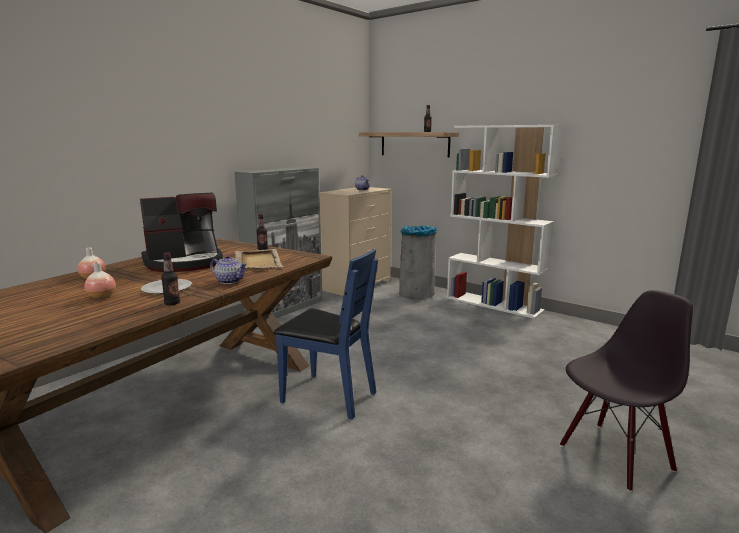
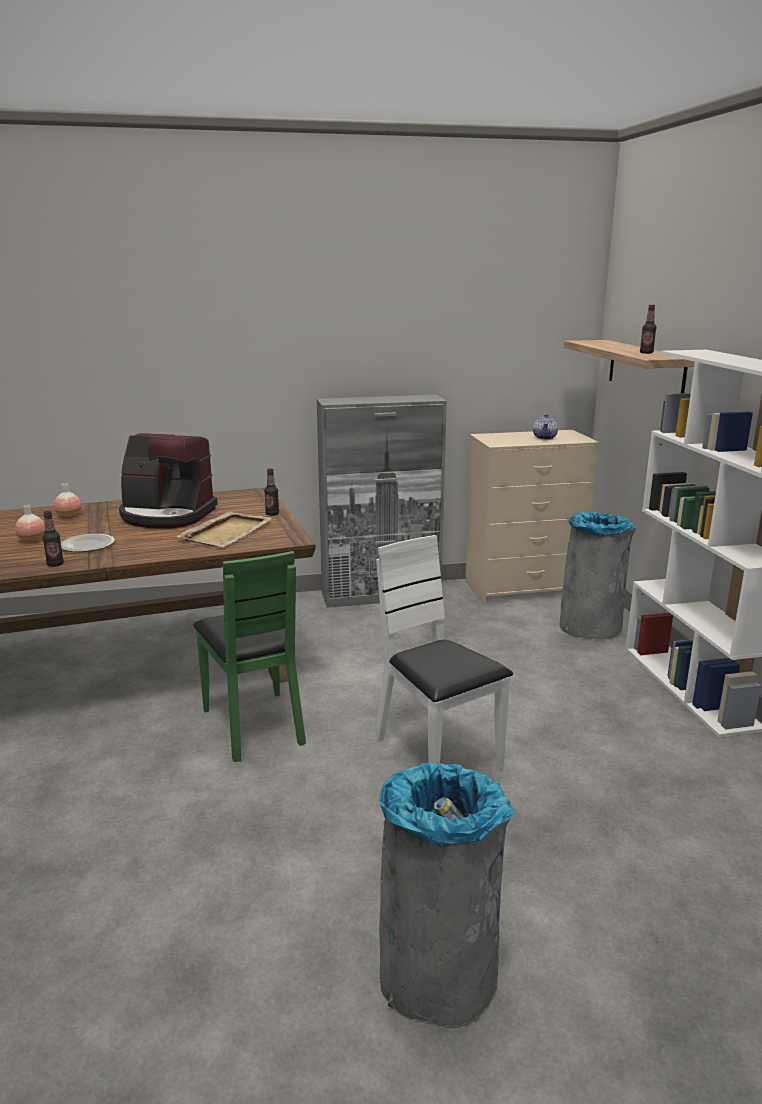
camera: 40 degrees right, 5 degrees up
teapot [210,255,247,284] -> none
blue chair [274,249,378,419] -> green chair [193,551,306,762]
black chair [560,290,693,492] -> grey trash can [379,763,515,1026]
none -> white chair [375,535,513,769]

